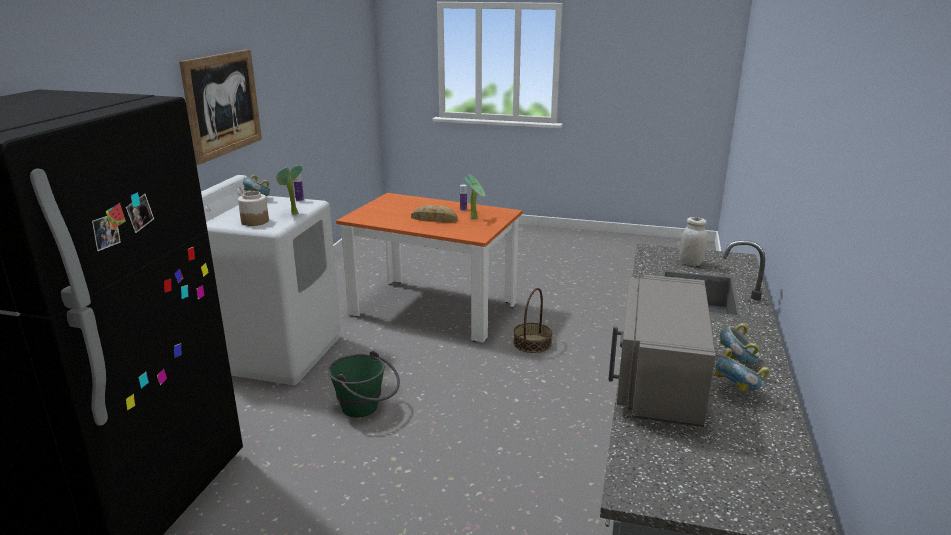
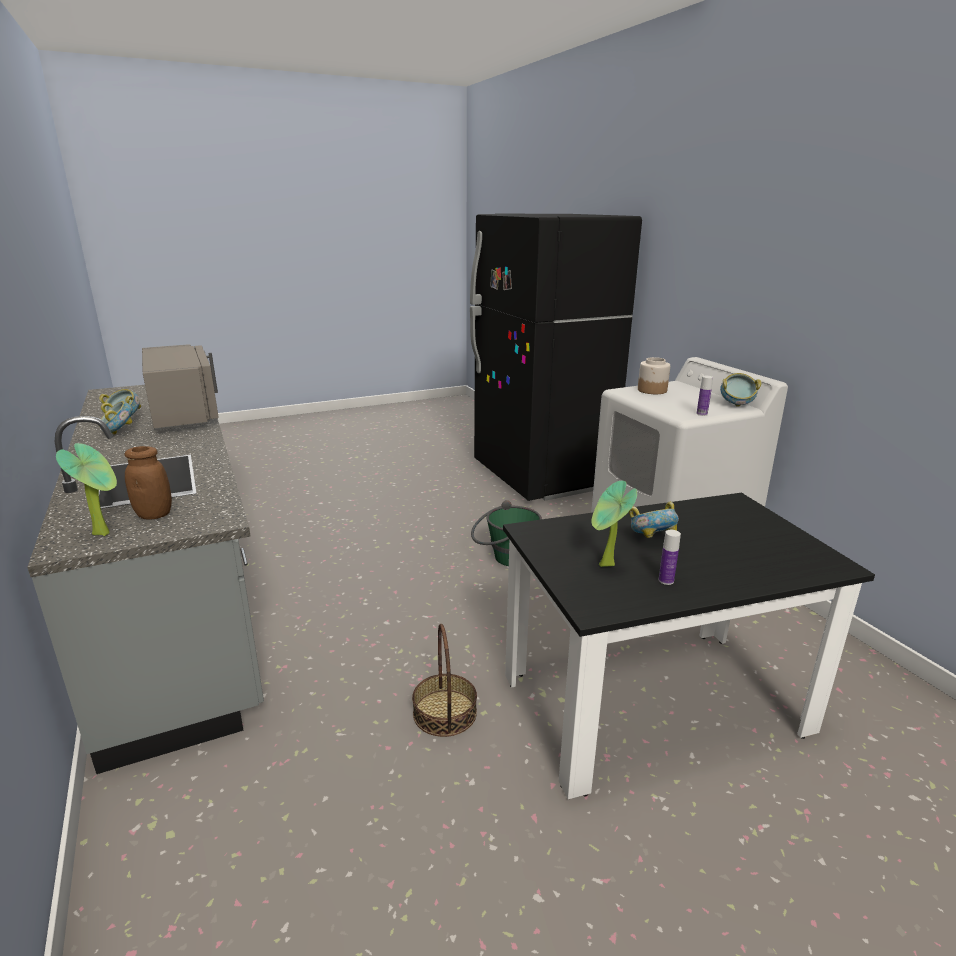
camera: 140 degrees right, 0 degrees up
picture [179,49,262,165] -> none
potted plant [276,165,302,215] -> potted plant moved to [56,443,117,536]
orange dining table [336,193,523,342] -> black dining table [503,493,875,799]
bread [411,205,457,223] -> bowl [629,502,679,538]
white jar [680,217,708,266] -> brown jar [125,446,172,520]

